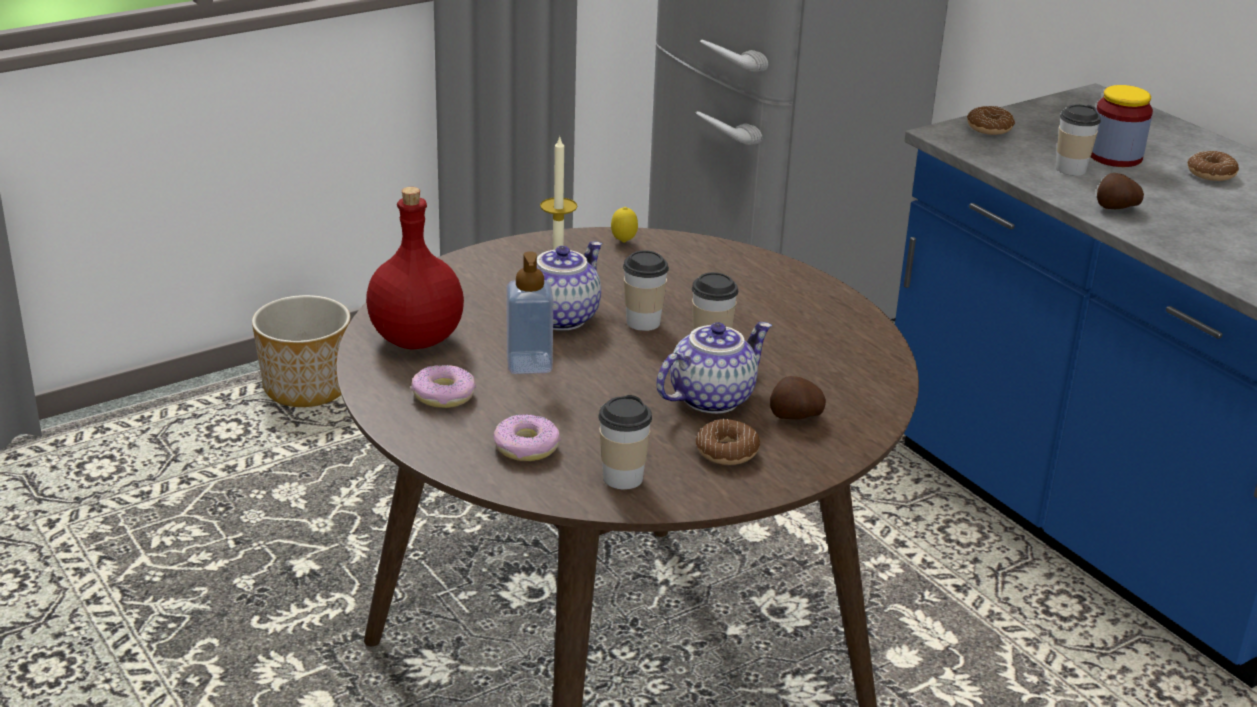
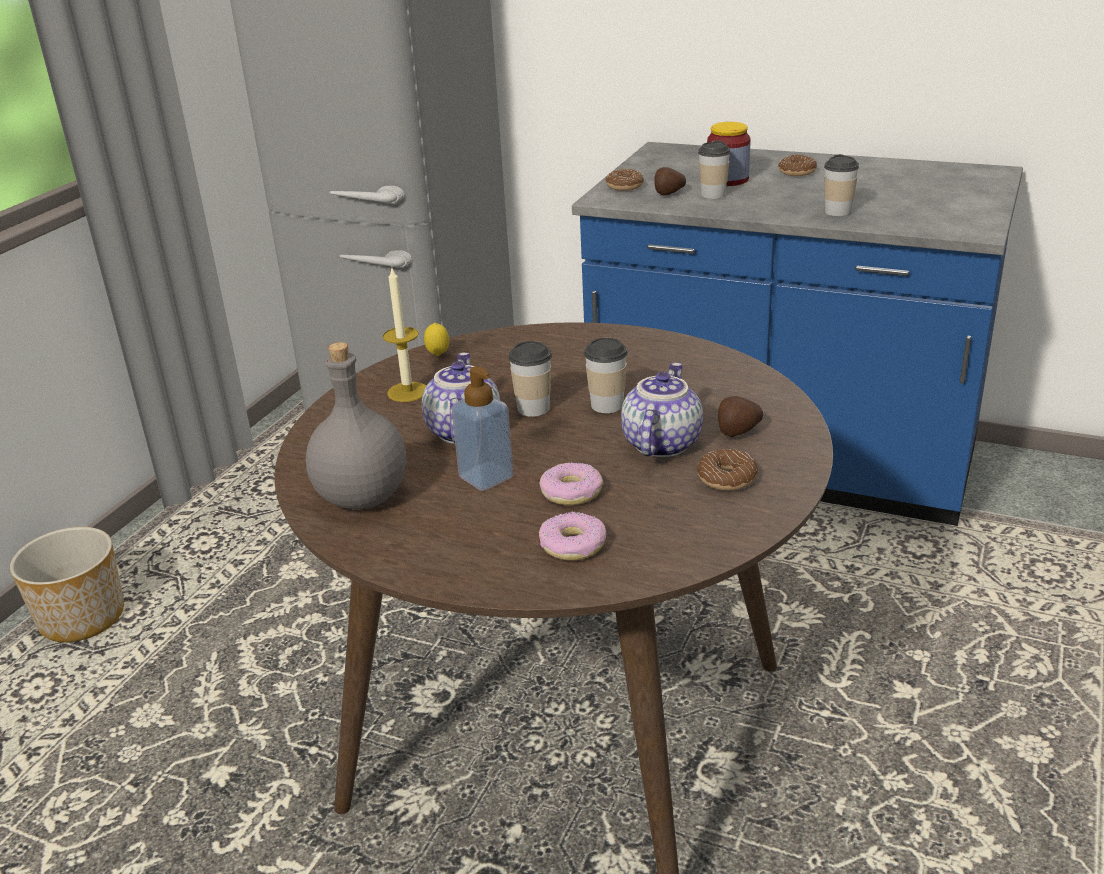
camera: 30 degrees left, 0 degrees up
red bottle [366,187,464,350] -> grey bottle [306,342,406,509]
donut [411,365,476,408] -> donut moved to [539,462,603,505]
cup [598,395,652,490] -> cup moved to [824,154,859,216]
potato [1097,173,1144,209] -> potato moved to [654,167,686,196]

